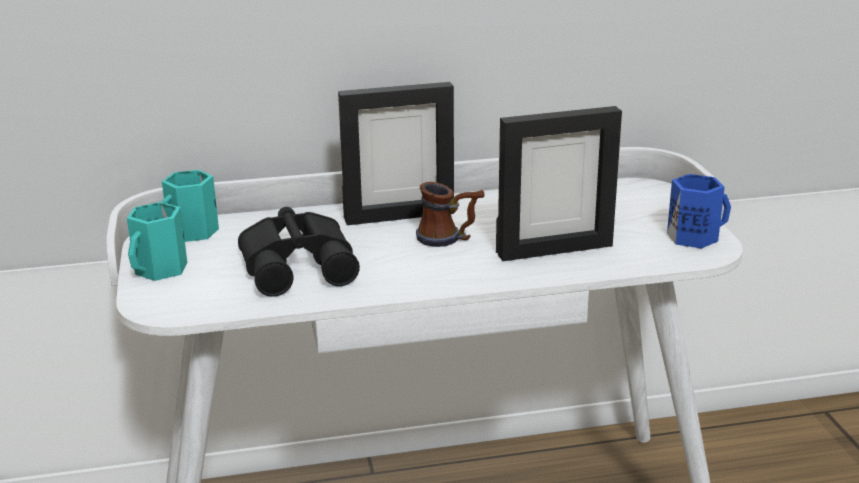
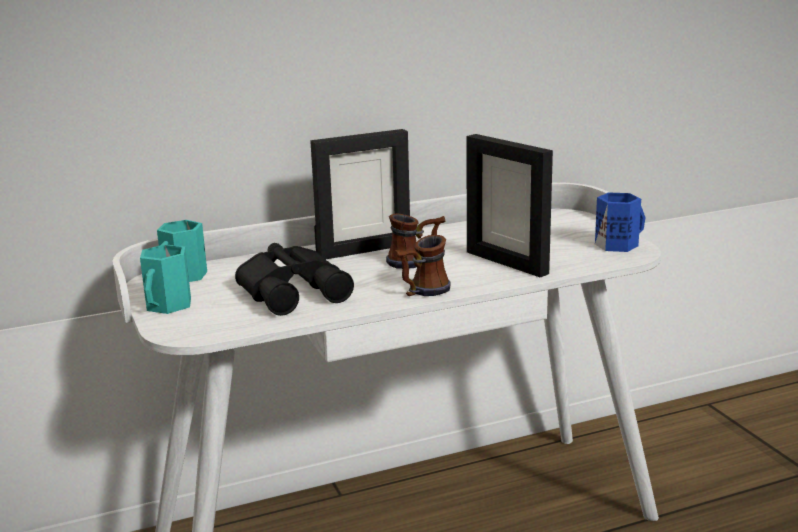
camera: 10 degrees left, 5 degrees down
picture frame [496,106,622,261] -> picture frame turned 75 degrees clockwise [466,134,553,278]
none -> mug [393,235,451,296]

